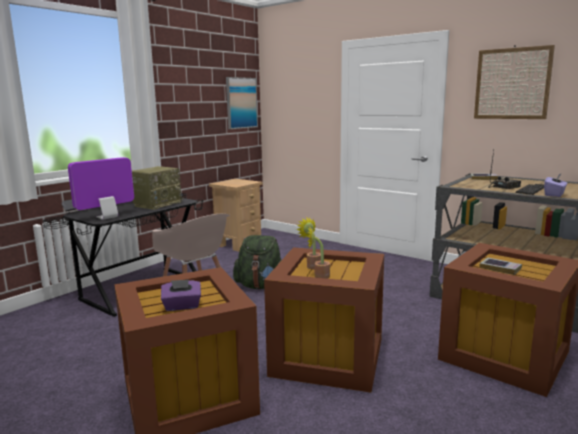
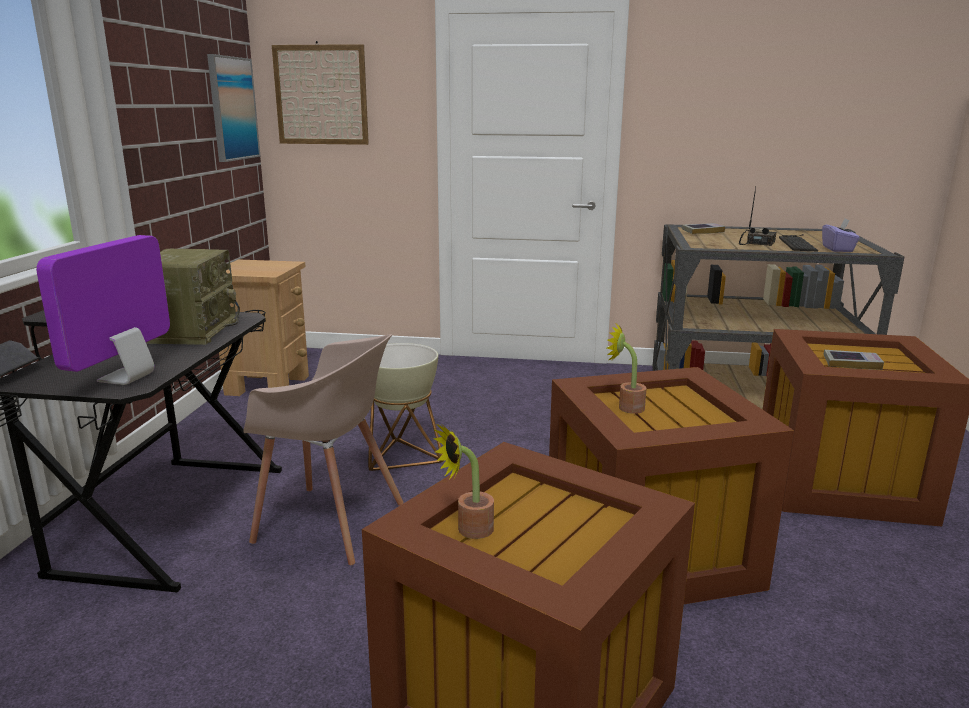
camera: 30 degrees left, 5 degrees up
purple tissue box [161,279,201,311] -> none
green backpack [233,235,282,289] -> planter [368,343,444,471]
potted plant [307,228,330,279] -> potted plant moved to [434,423,494,539]
picture [474,45,555,119] -> picture moved to [272,41,369,145]

